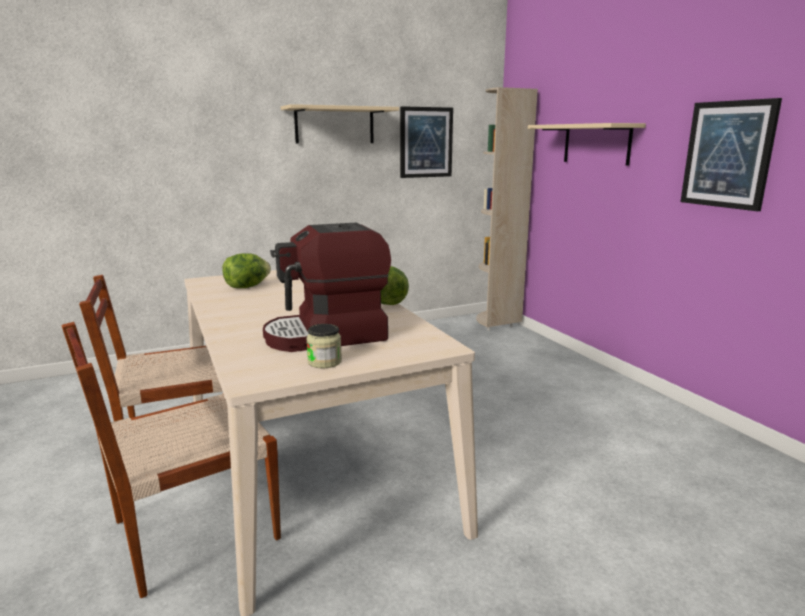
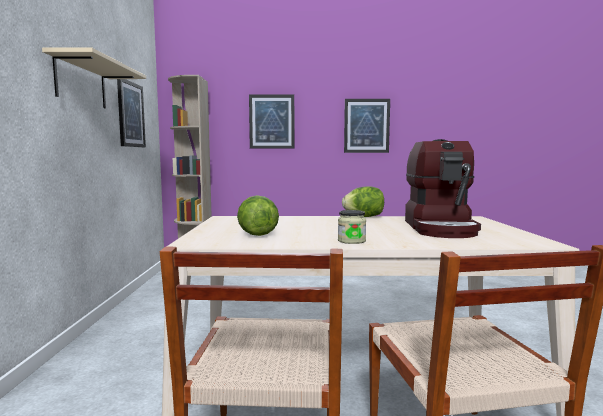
camera: 65 degrees left, 10 degrees down
jar [306,324,342,368] -> jar moved to [338,210,366,244]
beige shelf [528,123,646,166] -> picture [249,94,294,149]

